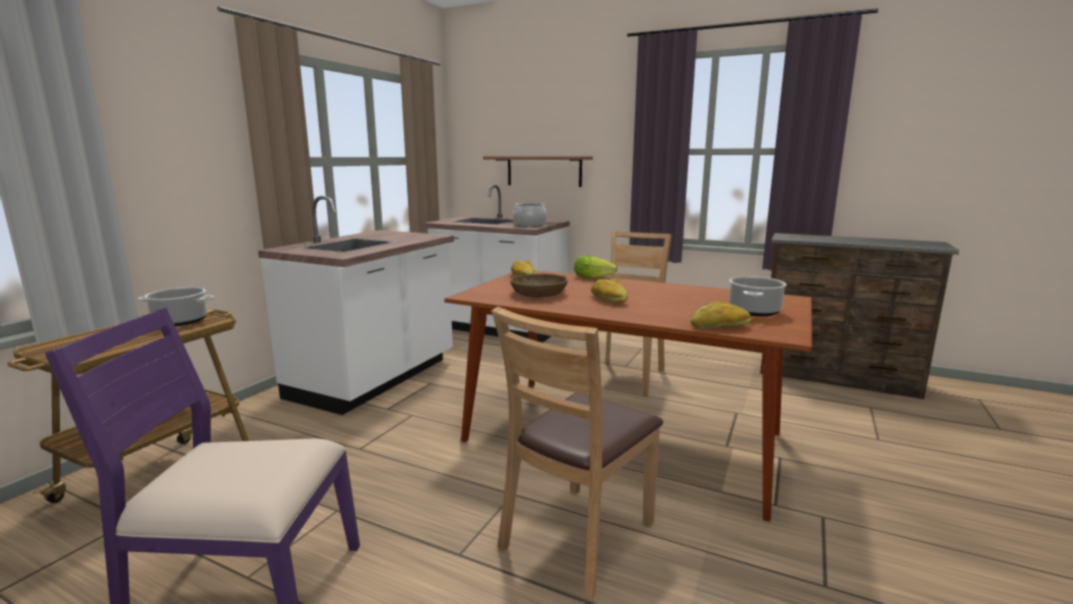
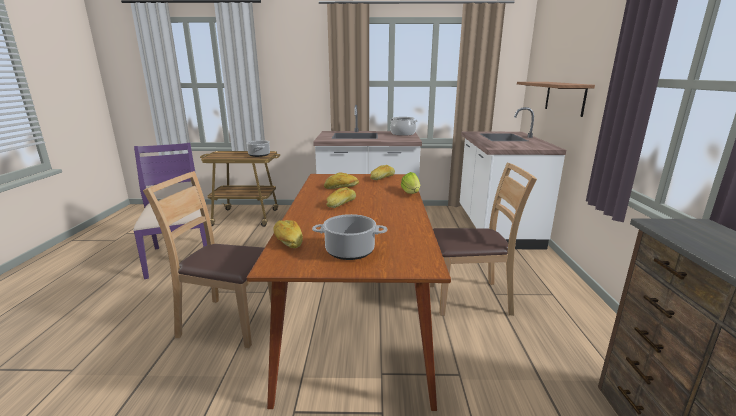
camera: 65 degrees right, 5 degrees up
brown bowl [510,273,568,298] -> bread [324,172,359,189]
cooking pot [513,203,547,227] -> cooking pot moved to [390,117,418,136]

